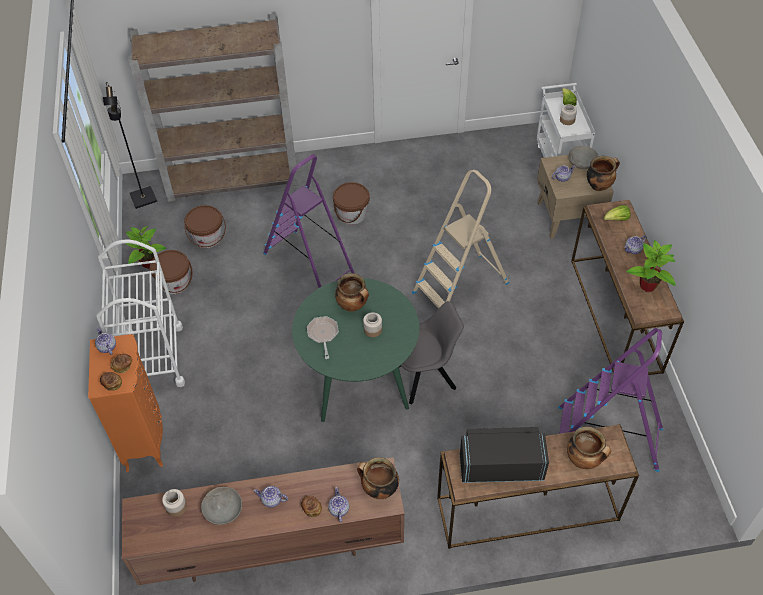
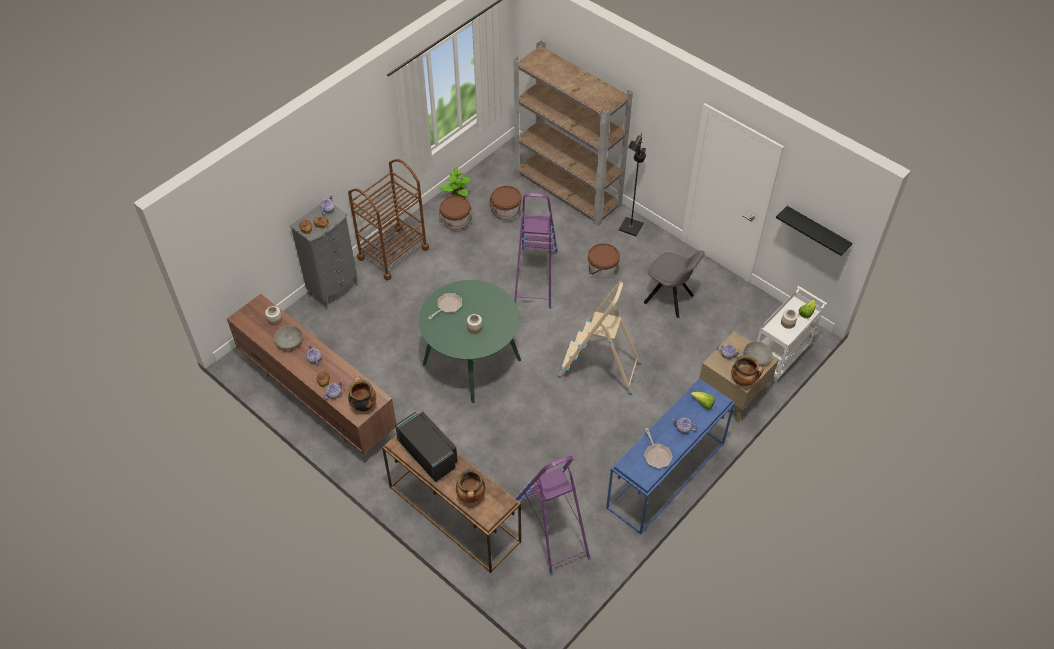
camera: 50 degrees right, 0 degrees up
orange dresser [88,334,163,472] -> grey dresser [290,205,358,310]
white cart [96,239,185,387] -> brown cart [348,159,429,281]
black floor lamp [103,82,157,209] -> black floor lamp moved to [619,132,646,236]
cooking pot [335,273,369,312] -> none
grey chair [399,301,464,405] -> grey chair moved to [644,251,705,318]
brown console table [571,200,684,375] -> blue console table [606,379,735,535]
potted plant [627,240,676,292] -> frying pan [644,428,673,469]
none -> black shelf [776,206,852,256]

